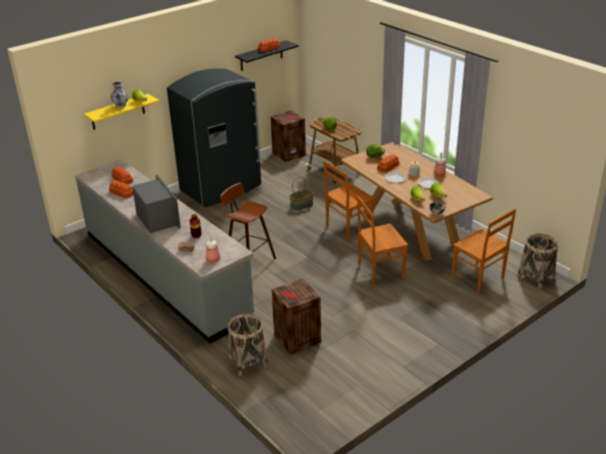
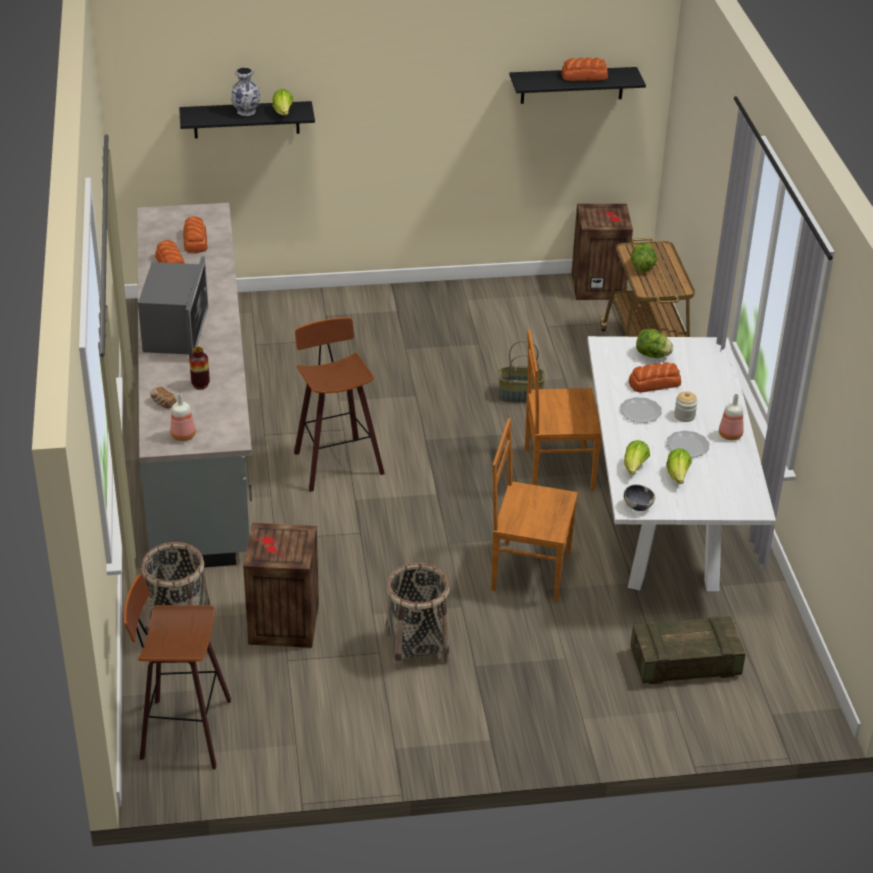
camera: 30 degrees right, 5 degrees up
yellow shelf [84,94,159,130] -> black shelf [179,101,315,138]
grey fridge [167,68,261,207] -> none
brown dining table [341,142,493,260] -> white dining table [587,336,776,591]
brown chair [452,209,516,294] -> crate [631,616,745,684]
basket [517,233,558,289] -> basket moved to [385,563,450,670]
none -> stool [124,574,231,770]

